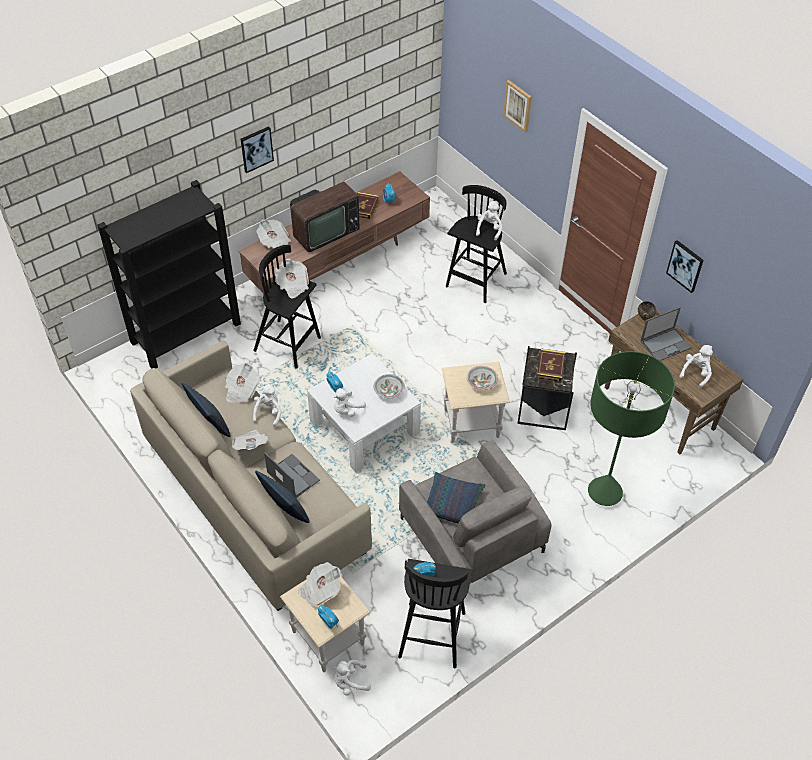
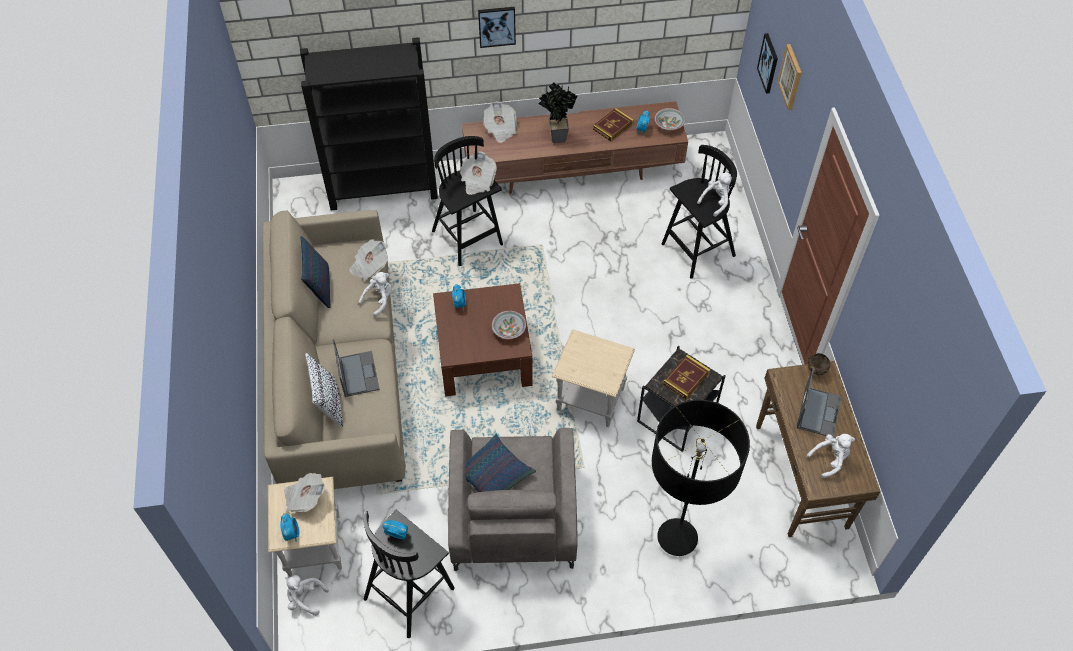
camera: 30 degrees right, 5 degrees up
newspaper [232,430,269,450] -> none
blue pillow [255,471,310,523] -> white pillow [305,353,343,426]
television [290,182,360,252] -> potted plant [539,83,577,143]
white coffee table [307,353,421,473] -> brown coffee table [433,283,533,397]
white plush toy [334,388,366,417] -> none
bowl [466,366,498,390] -> bowl moved to [655,108,685,130]
green floor lamp [588,351,675,506] -> black floor lamp [652,400,750,556]
laptop [641,307,692,361] -> laptop turned 75 degrees counterclockwise [797,368,842,438]
picture [666,240,704,293] -> picture moved to [757,33,778,94]

